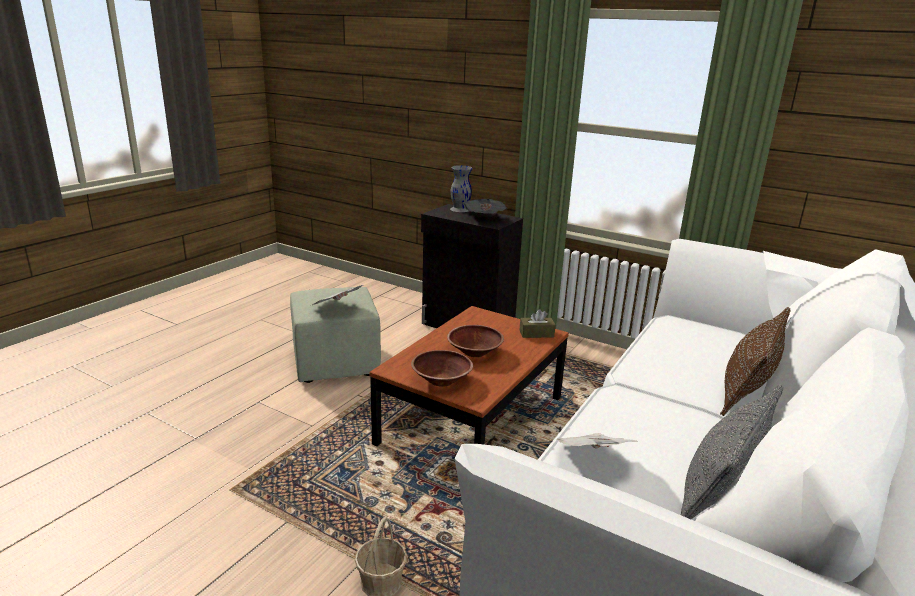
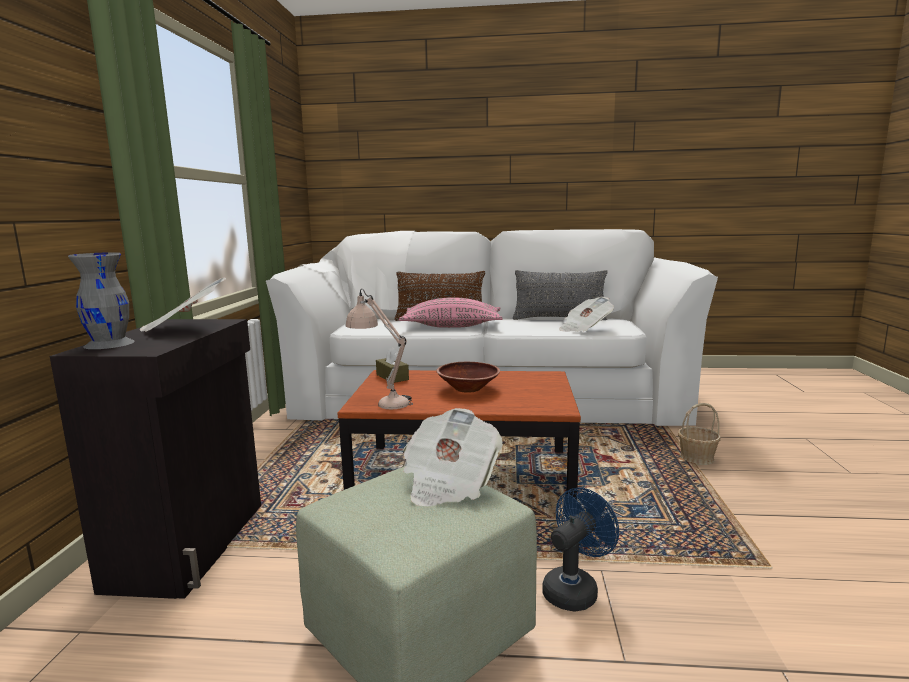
camera: 115 degrees left, 10 degrees down
brown bowl [411,350,473,387] -> none
none -> beige table lamp [346,289,413,409]
none -> pink pillow [399,297,503,328]
none -> blue fan [542,488,619,611]

